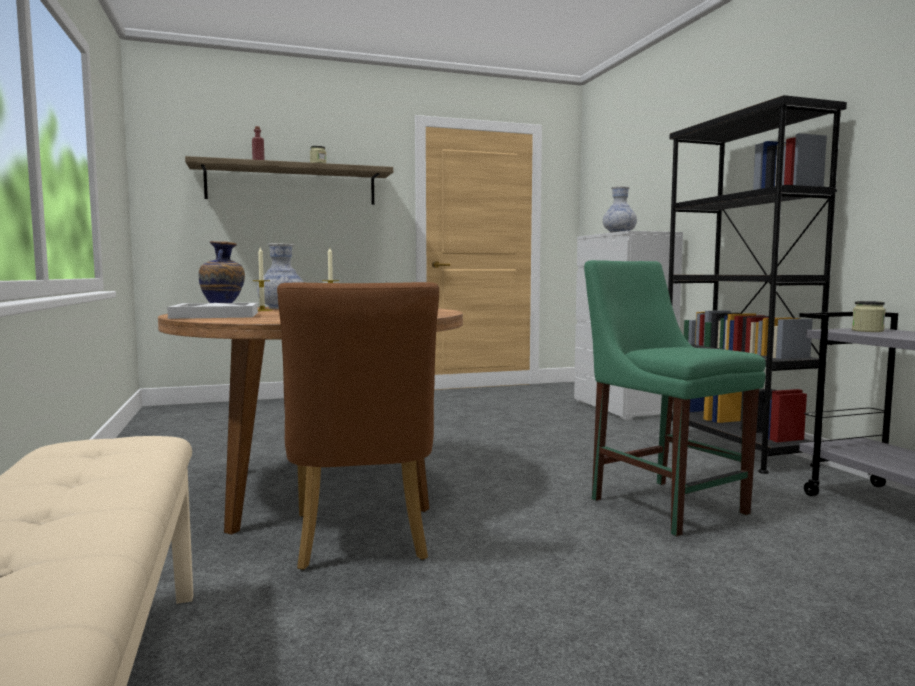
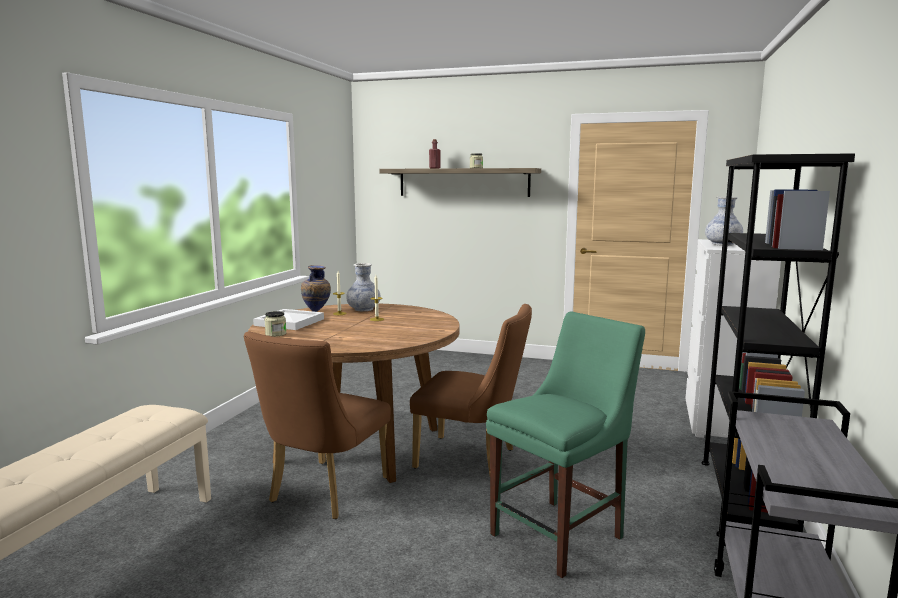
camera: 35 degrees right, 5 degrees up
green chair [584,260,766,536] -> green chair turned 45 degrees clockwise [486,312,645,578]
jar [852,301,886,332] -> jar moved to [264,311,287,337]
none -> brown chair [410,304,532,474]

